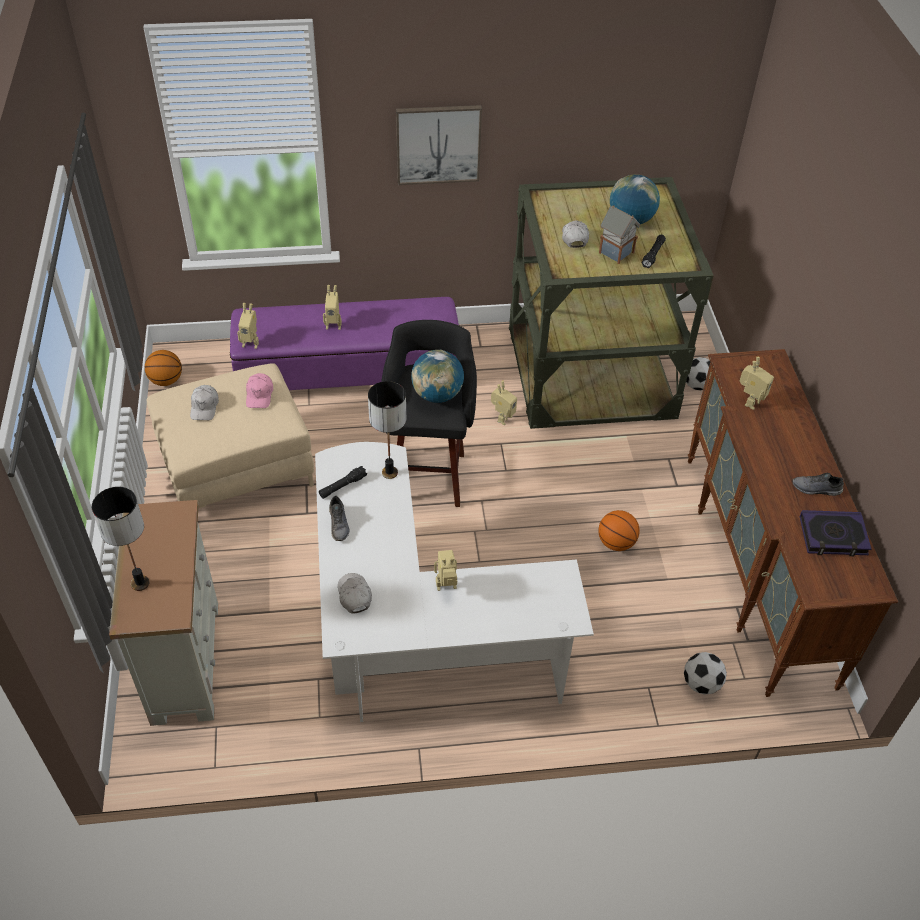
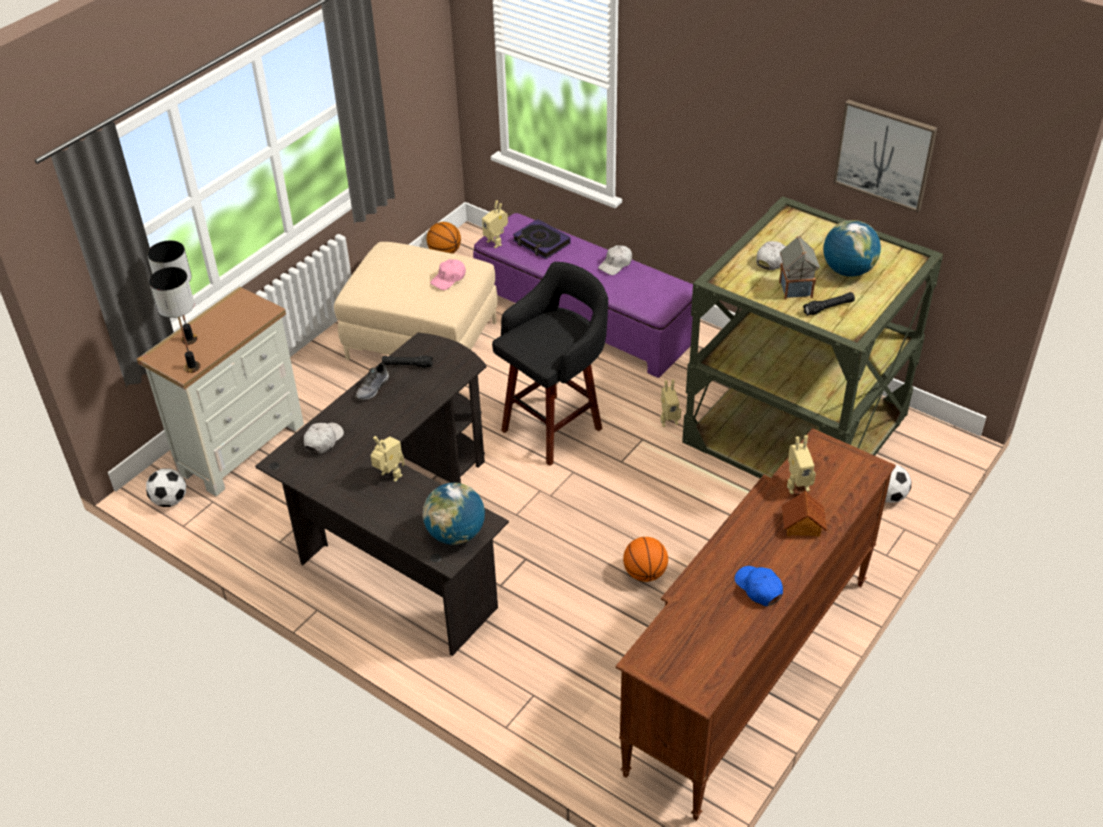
camera: 45 degrees right, 5 degrees down
white cap [190,385,219,420] -> white cap moved to [598,245,632,275]
white desk [315,442,594,722] -> black desk [255,333,509,656]
toy robot [323,285,342,330] -> none
table lamp [368,381,406,479] -> table lamp moved to [149,267,200,373]
picture [396,105,482,185] -> picture moved to [833,100,937,212]
globe [411,350,464,403] -> globe moved to [423,483,485,545]
football [684,652,727,695] -> football moved to [146,468,186,507]
grey shoe [792,473,844,496] -> blue cap [735,566,783,606]
book [800,510,871,556] -> book moved to [513,219,571,259]
none -> toy house [782,491,827,537]

